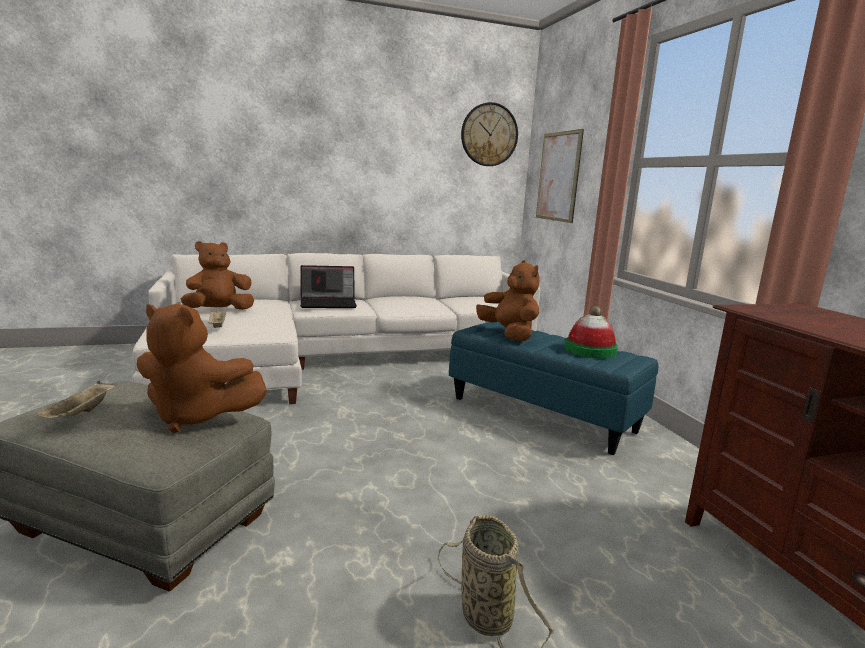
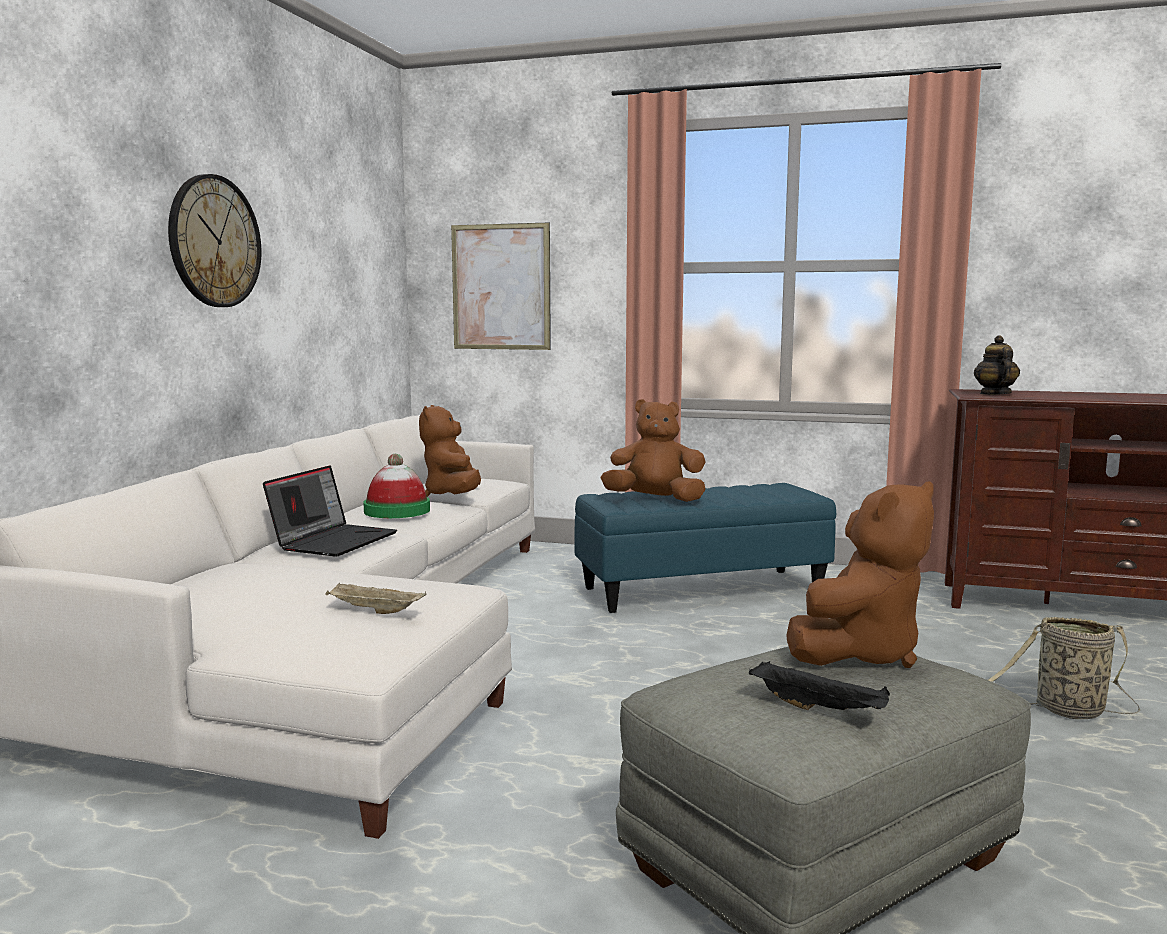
camera: 55 degrees left, 5 degrees down
beige tray [36,381,116,418] -> black tray [749,661,890,710]
brown plush toy [181,241,254,310] -> brown plush toy moved to [419,405,481,497]
wall clock [461,102,518,166] -> wall clock moved to [168,174,261,307]
hat [564,306,618,359] -> hat moved to [364,454,430,518]
none -> teapot [974,335,1020,395]

